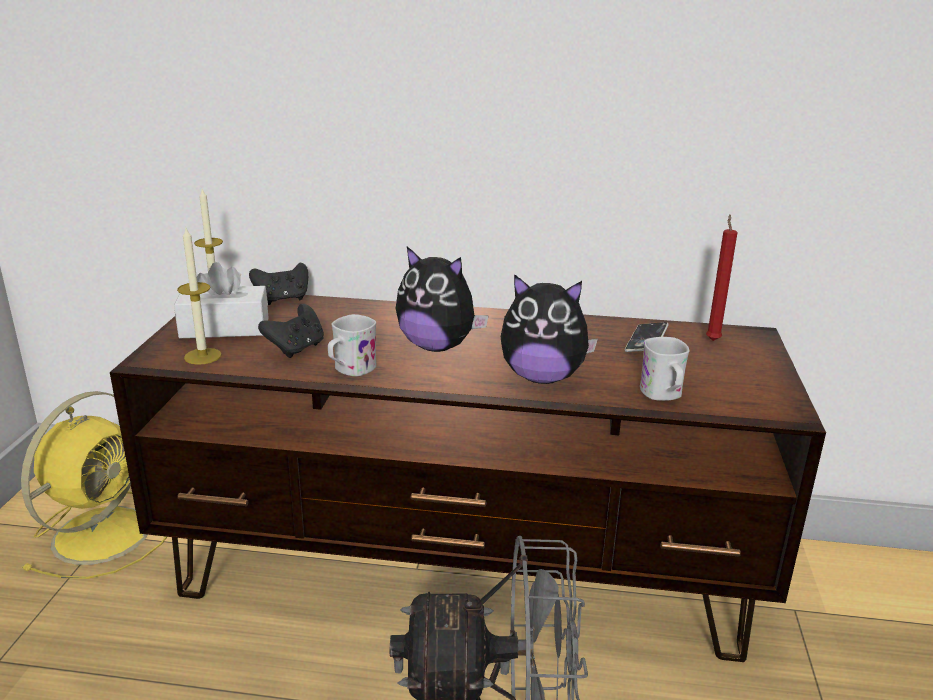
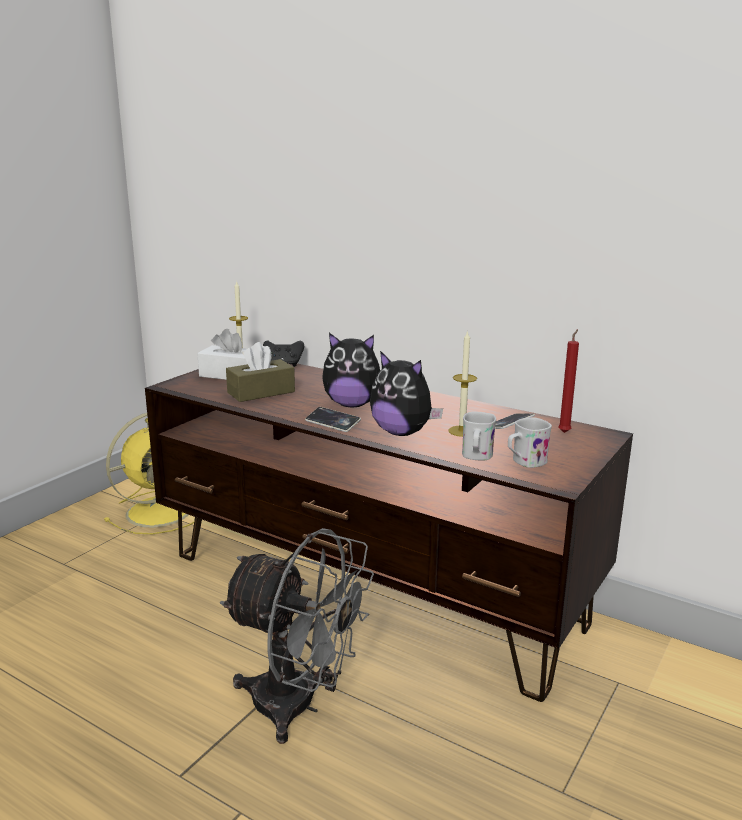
camera: 25 degrees right, 5 degrees down
candle [177,228,222,365] -> candle moved to [448,330,477,437]
black game controller [258,304,324,358] -> brown tissue box [226,342,295,402]
white mug [328,314,377,376] -> white mug moved to [508,417,552,468]
plush toy [396,247,489,352] -> plush toy turned 45 degrees counterclockwise [322,333,380,407]
none -> phone [305,407,361,432]

